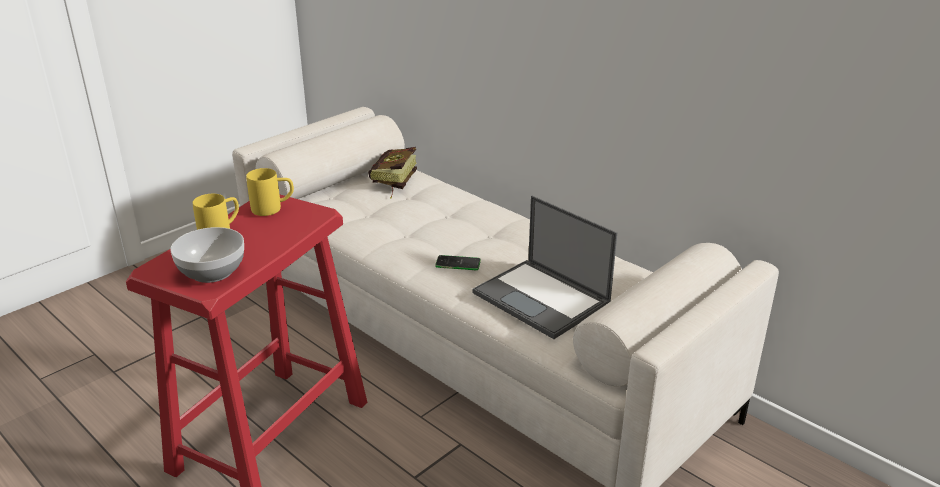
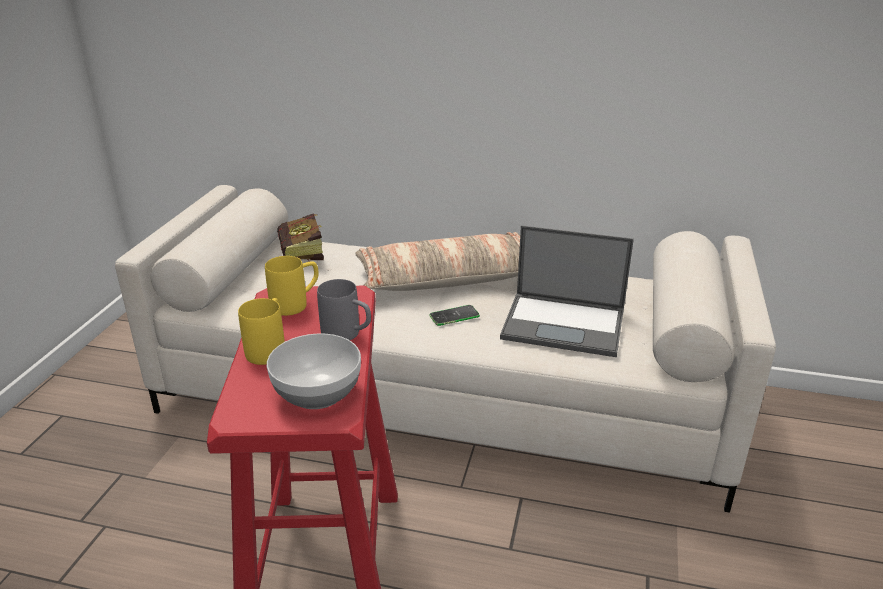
camera: 30 degrees left, 0 degrees up
none -> grey mug [317,279,371,340]
none -> pillow [355,232,520,291]

